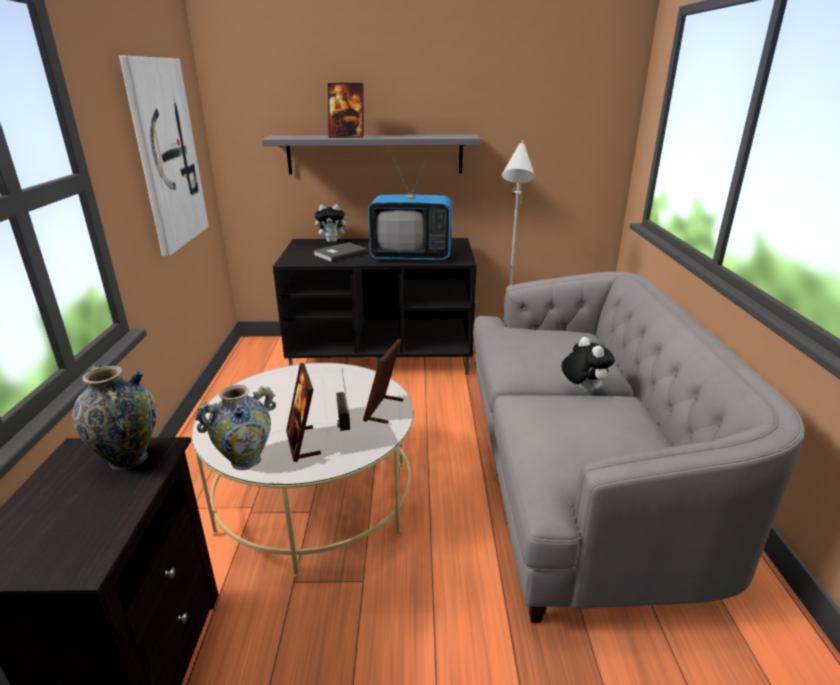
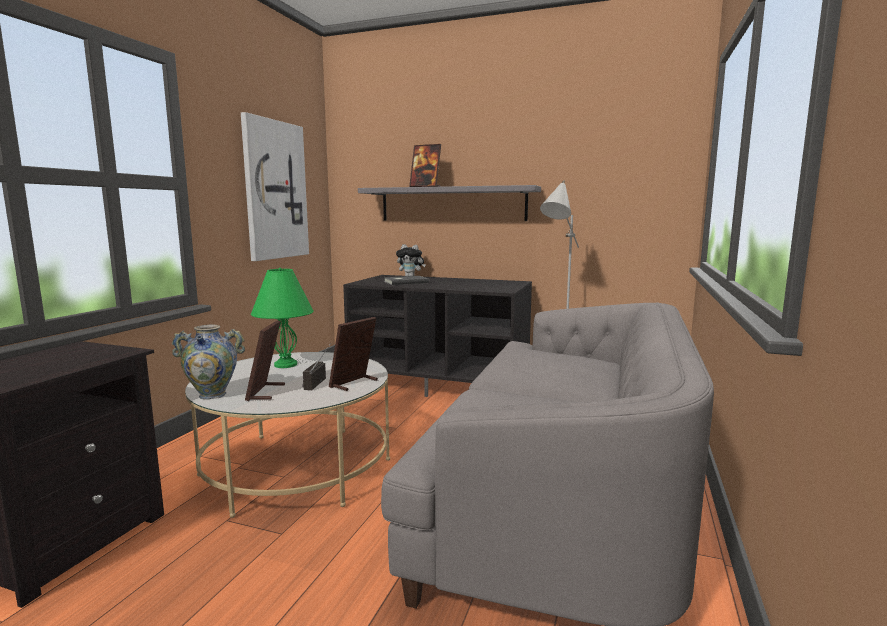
camera: 20 degrees right, 15 degrees down
vase [72,364,157,470] -> none
television [368,155,452,261] -> none
plush toy [561,337,615,393] -> none
none -> green table lamp [251,268,314,368]

